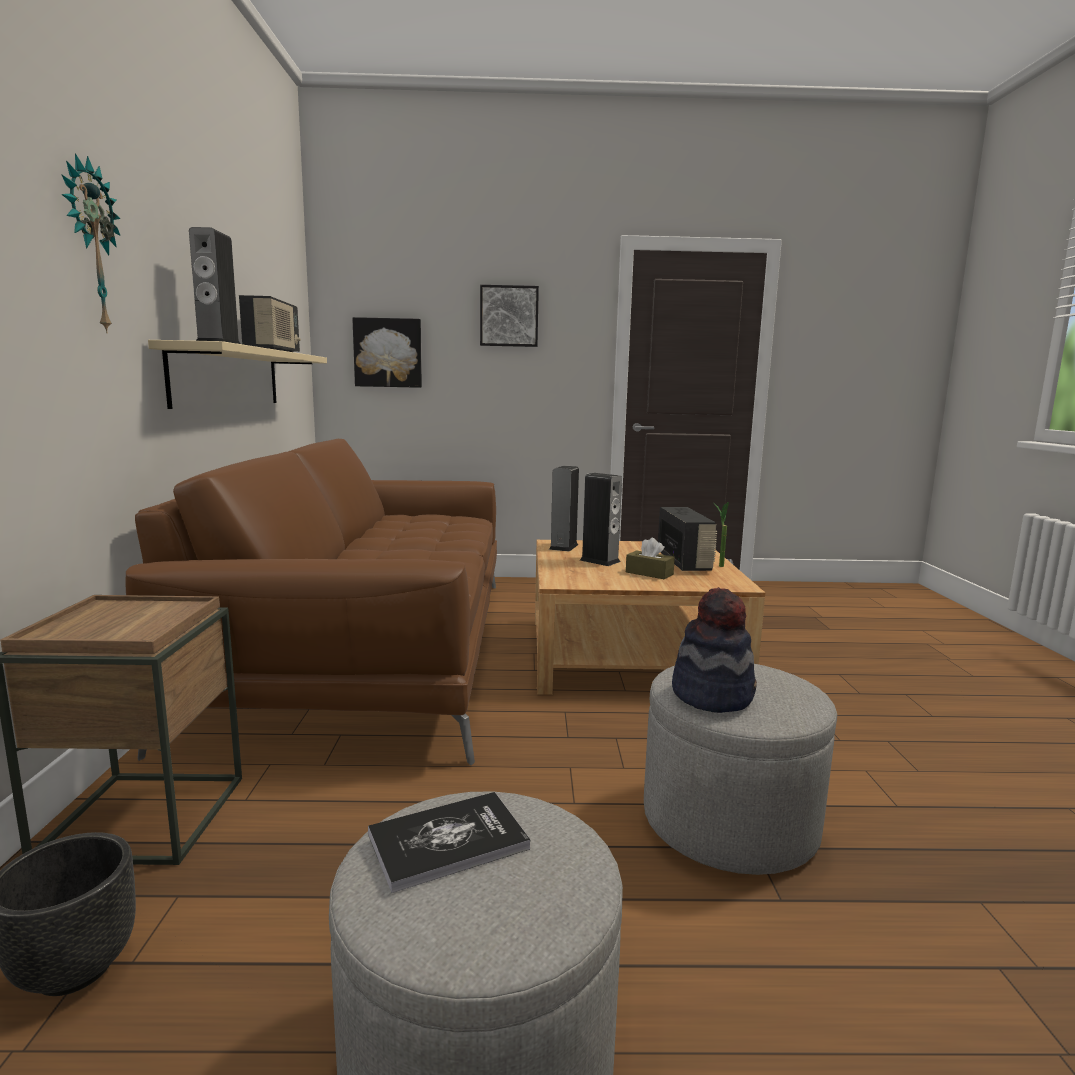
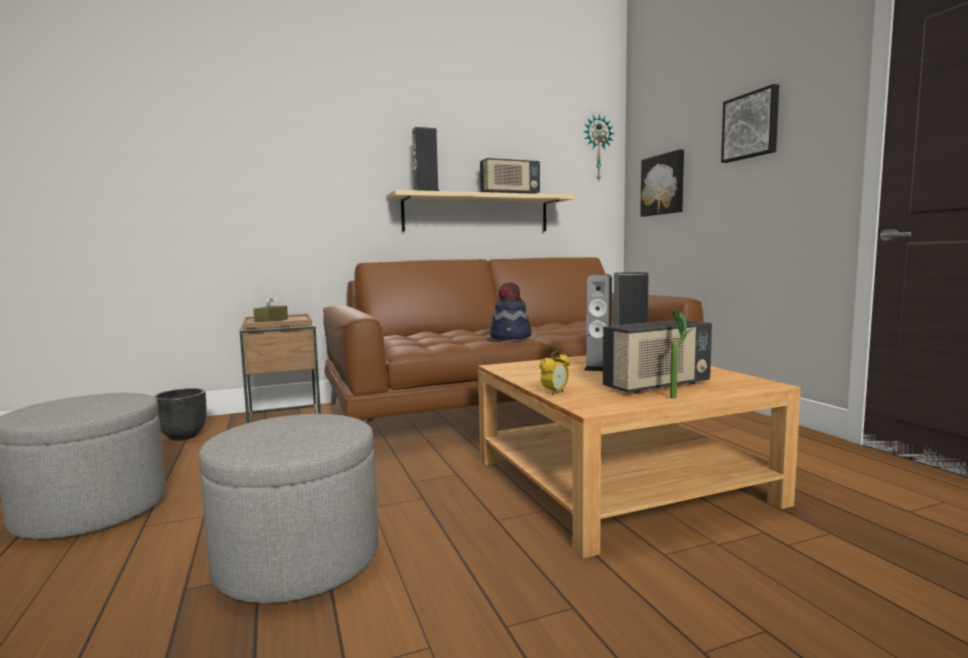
camera: 70 degrees right, 5 degrees down
wall clock [61,153,120,333] -> wall clock moved to [583,113,614,182]
book [368,792,530,893] -> none
brown tissue box [626,538,675,579] -> brown tissue box moved to [253,294,288,322]
hat [672,587,757,713] -> hat moved to [490,282,531,340]
none -> alarm clock [539,351,570,395]

